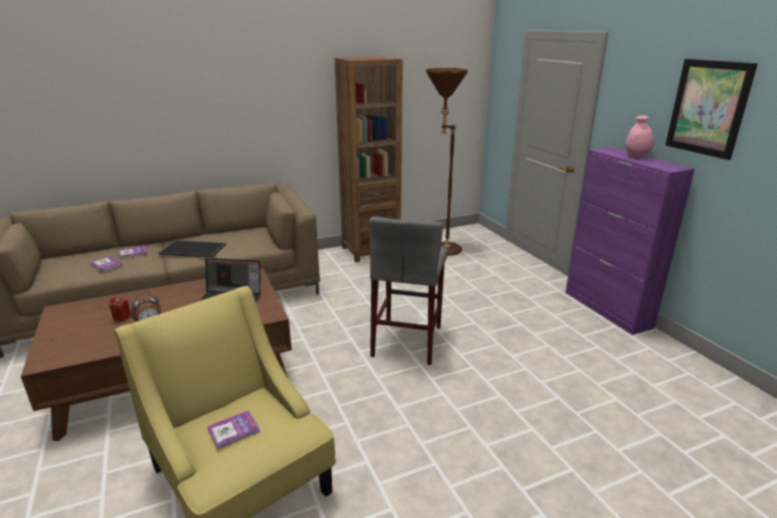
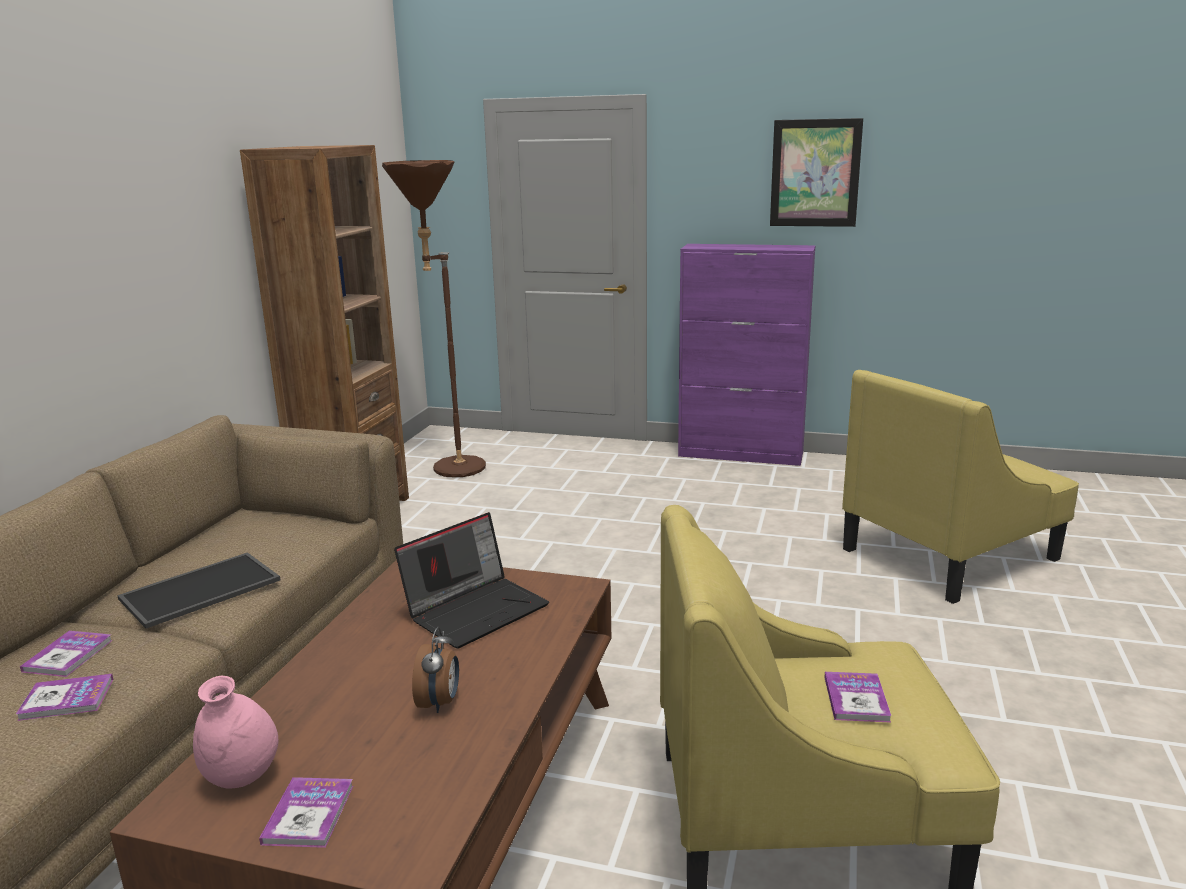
camera: 50 degrees left, 5 degrees down
red candle [109,296,131,322] -> none
grey stool [369,217,448,365] -> none
pink vase [625,115,654,158] -> pink vase moved to [193,675,279,788]
none -> book [259,777,353,848]
none -> yellow armchair [842,370,1079,604]

